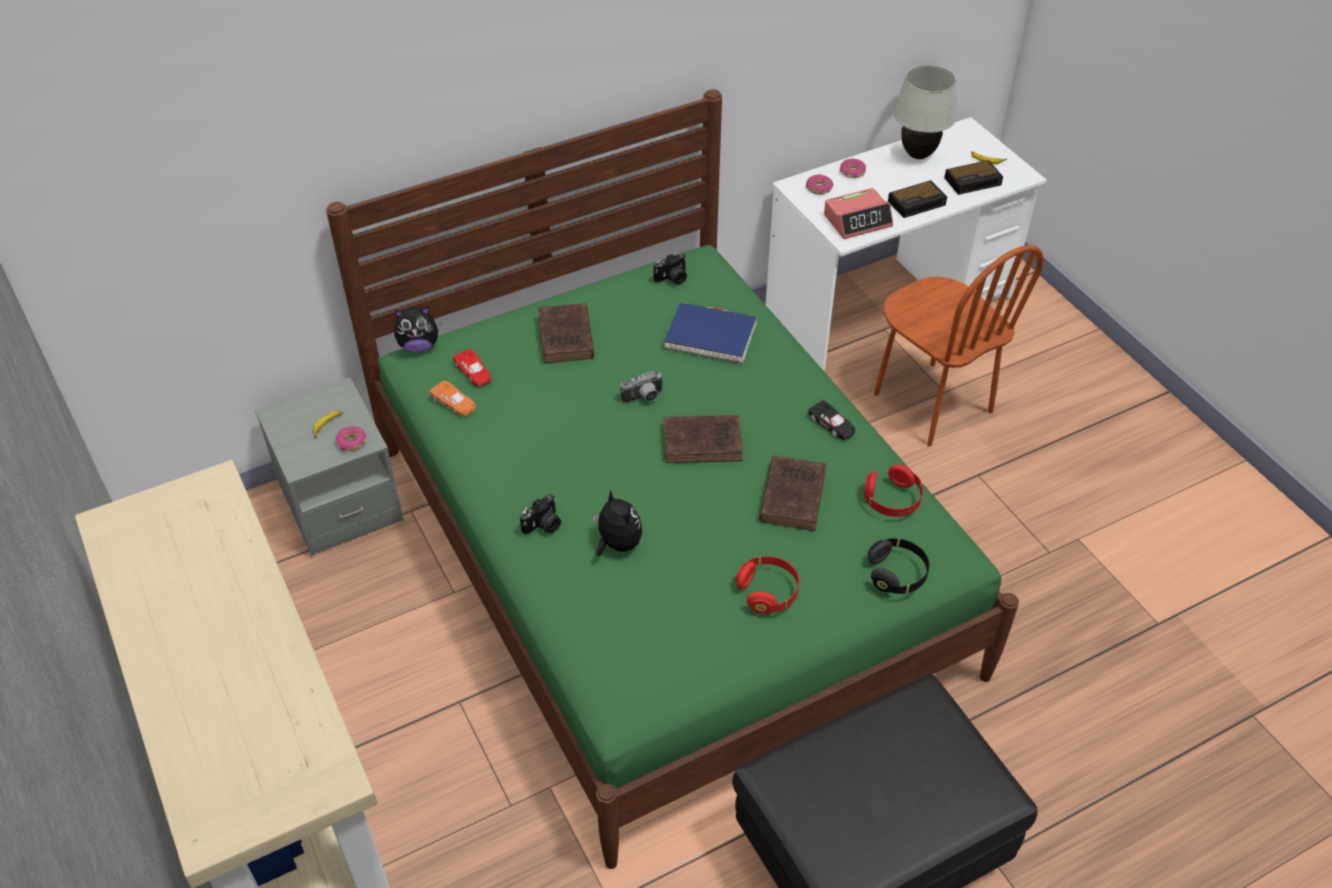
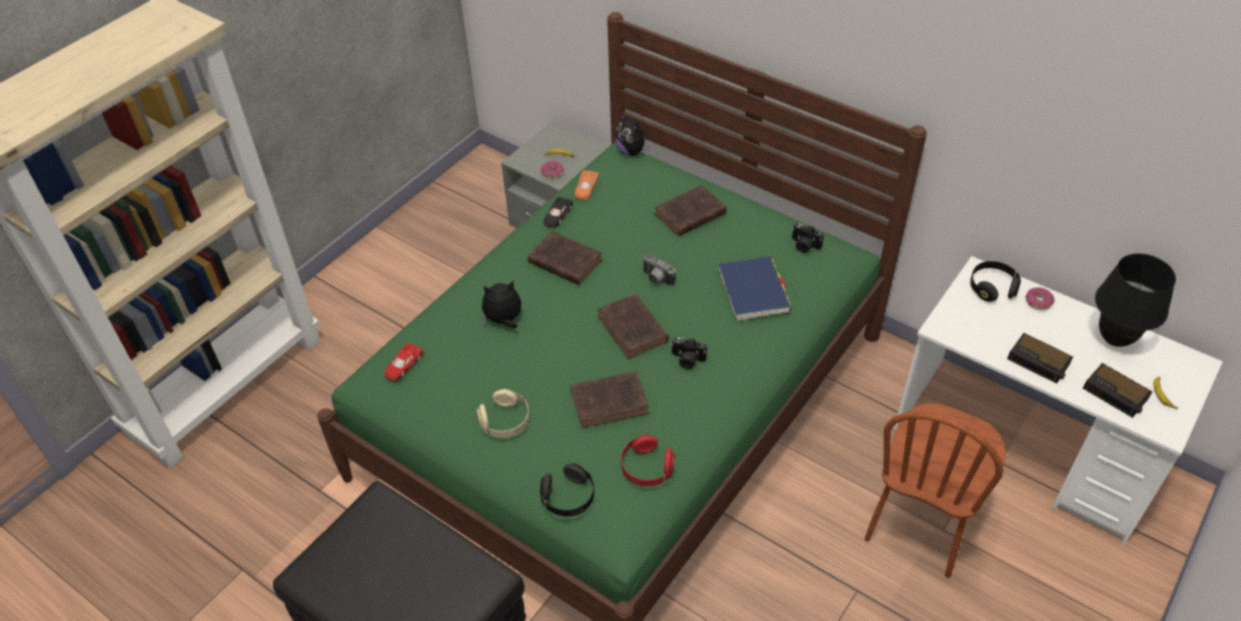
camera: 65 degrees right, 0 degrees up
red toy car [453,349,491,387] -> red toy car moved to [384,343,423,381]
camera [520,494,561,534] -> camera moved to [671,337,707,369]
plush toy [592,490,642,556] -> plush toy turned 135 degrees counterclockwise [481,281,521,328]
red headphones [736,556,799,614] -> beige headphones [477,389,529,438]
donut [806,174,833,195] -> black headphones [970,261,1021,302]
black toy car [808,400,855,440] -> black toy car moved to [544,197,573,228]
alarm clock [824,188,893,239] -> none
white table lamp [893,65,957,159] -> black table lamp [1095,253,1176,347]
none -> brown book [528,231,603,285]

